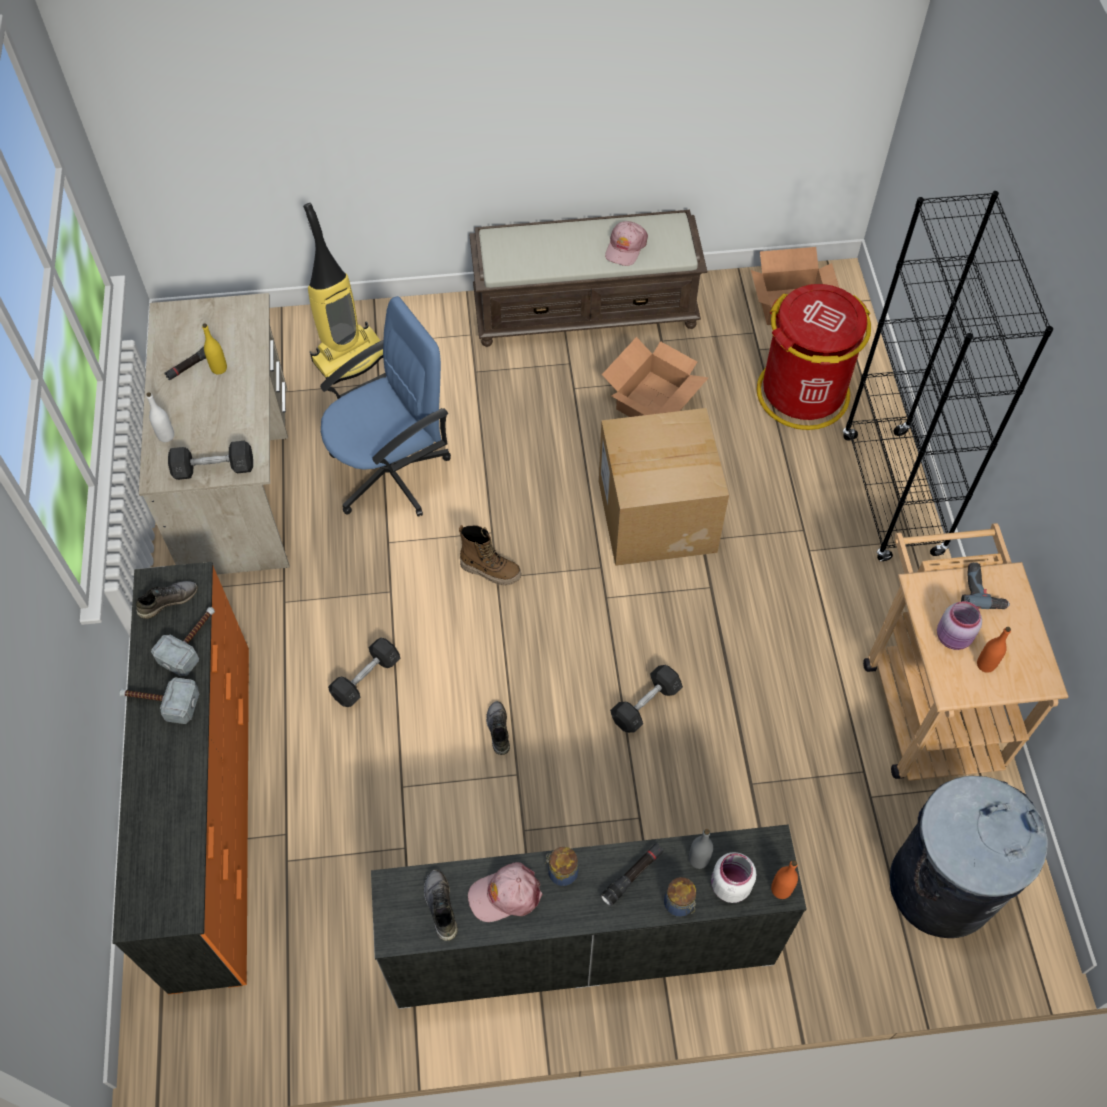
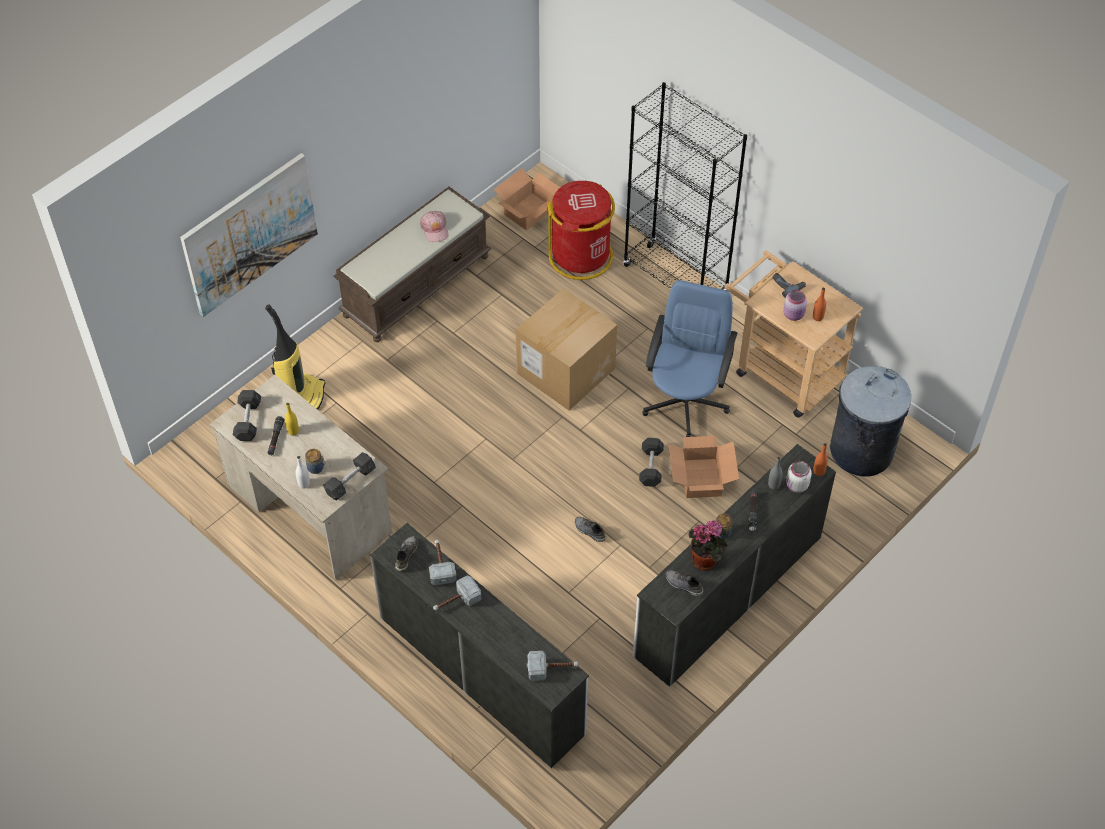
camera: 40 degrees left, 5 degrees down
orange dresser [112,562,249,994] -> white dresser [370,523,589,769]
blue office chair [320,296,451,517] -> blue office chair moved to [642,280,738,437]
grey dumbbell [328,638,400,707] -> grey dumbbell moved to [233,390,261,441]
boot [459,525,522,586] -> none
pink cap [468,862,542,922] -> potted plant [688,521,727,571]
cardboard box [602,337,708,417] -> cardboard box moved to [669,436,739,498]
jar [664,877,696,917] -> jar moved to [305,449,325,474]
none -> picture [180,153,318,317]
none -> hammer [527,651,578,681]

